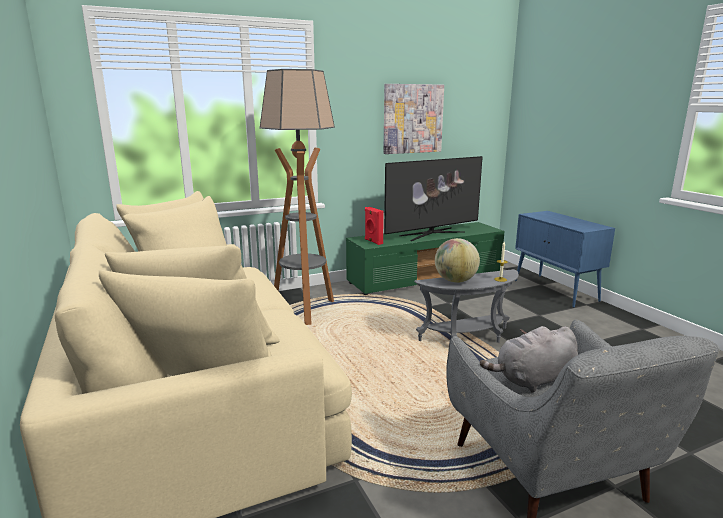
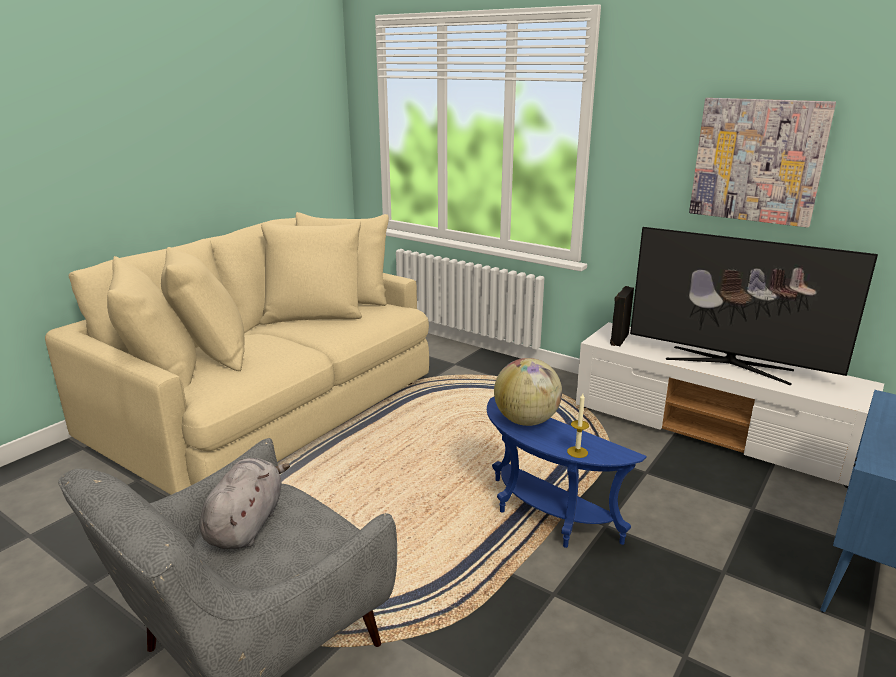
camera: 60 degrees right, 5 degrees up
floor lamp [260,69,335,325] -> none
green tv stand [346,222,505,295] -> white tv stand [576,322,884,488]
red speaker [365,207,384,245] -> black speaker [610,286,634,346]
grey side table [414,269,519,343] -> blue side table [487,397,647,548]
grey plush toy [480,326,578,393] -> grey plush toy turned 60 degrees clockwise [200,458,290,549]

